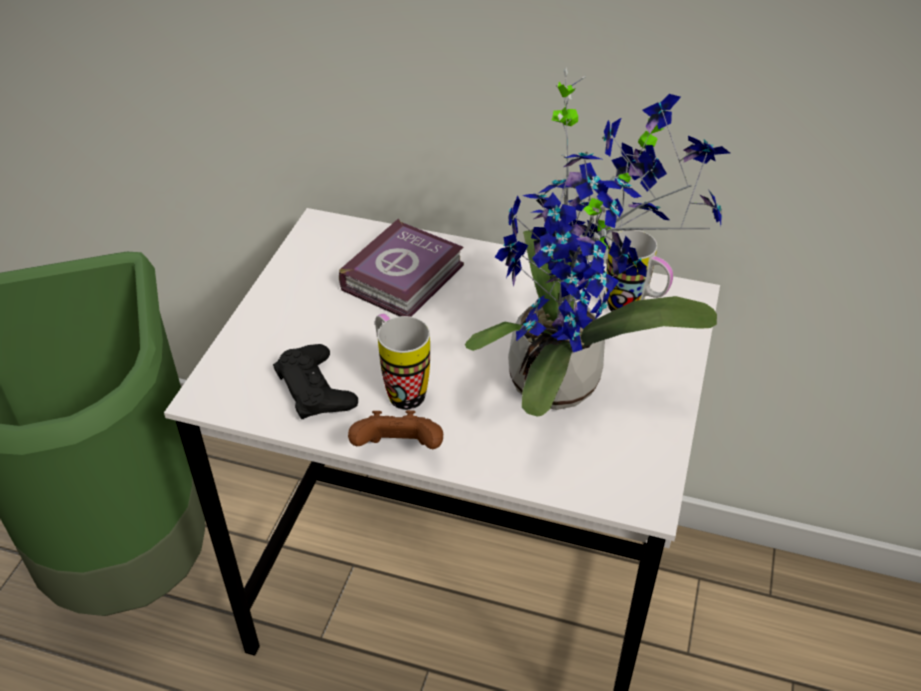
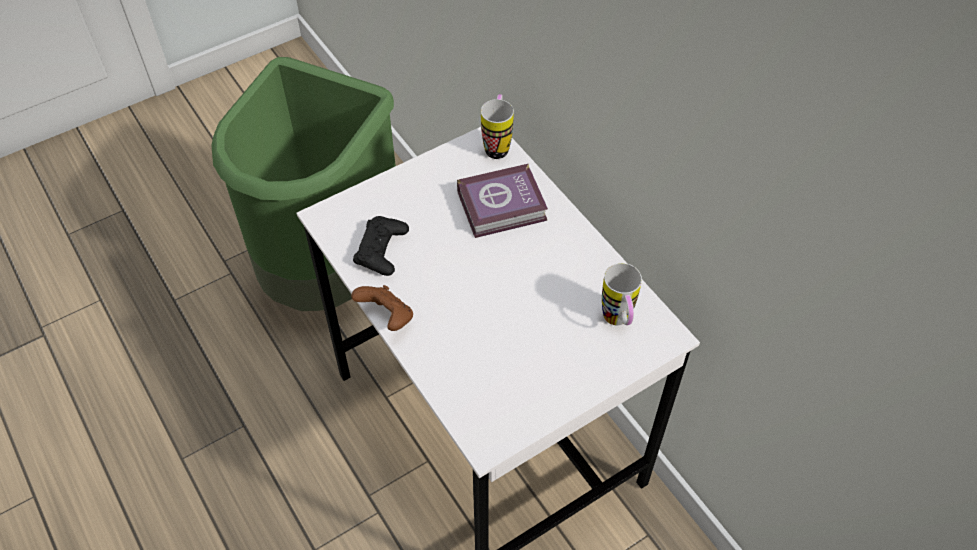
camera: 40 degrees right, 10 degrees up
mug [375,314,430,410] -> mug moved to [481,94,514,159]
potted plant [465,67,730,417] -> none

